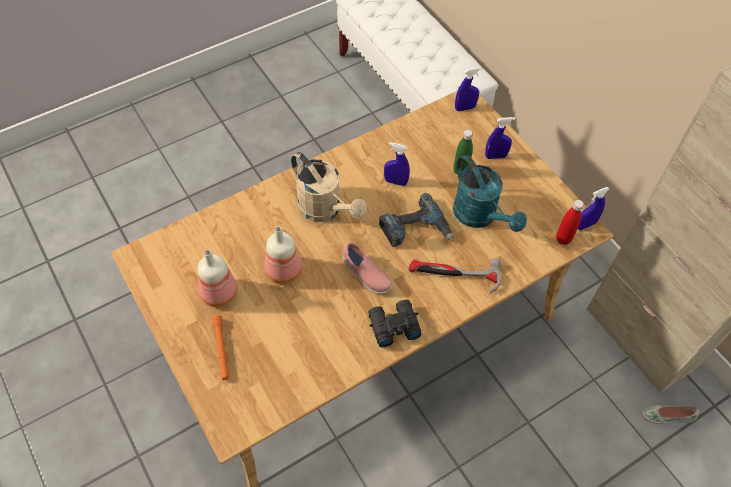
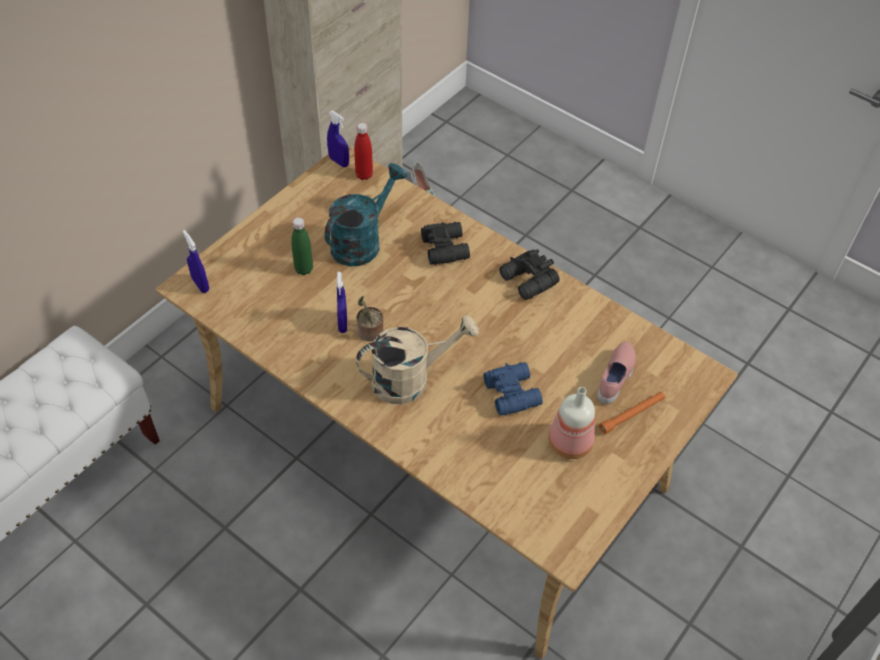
camera: 110 degrees left, 5 degrees down
bottle [265,226,302,284] -> blue binoculars [484,362,543,416]
beige watering can [291,152,367,222] -> beige watering can turned 45 degrees clockwise [356,315,479,404]
pink shoe [343,242,393,294] -> pink shoe moved to [597,342,636,404]
power drill [379,193,453,247] -> none
hammer [408,258,501,293] -> black binoculars [421,222,470,265]
blue spray bottle [485,117,515,159] -> none
none -> potted plant [356,296,383,342]

